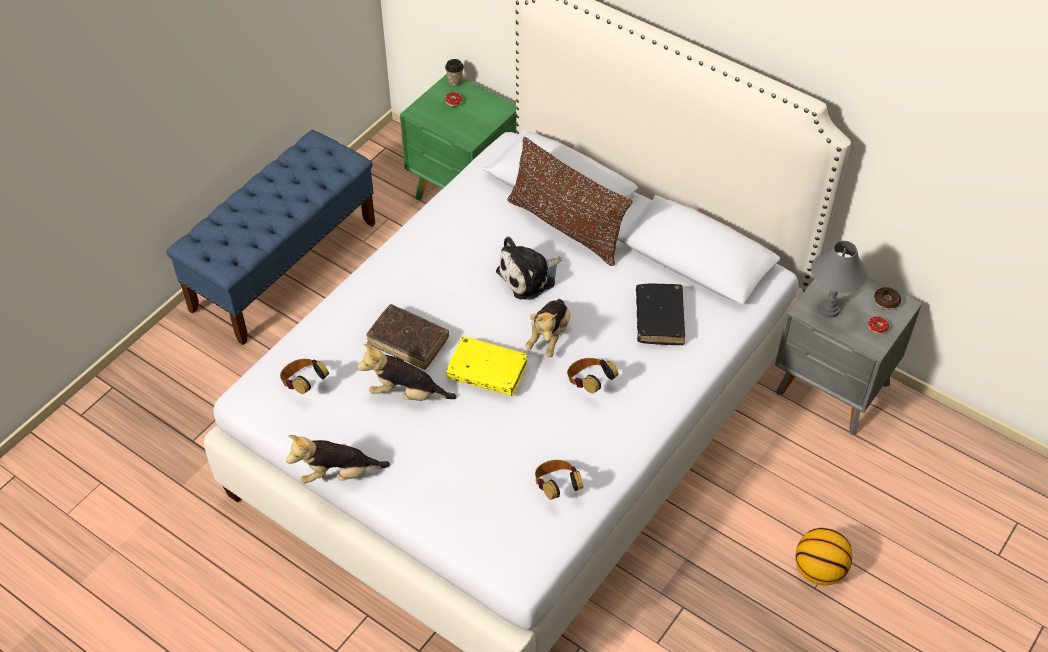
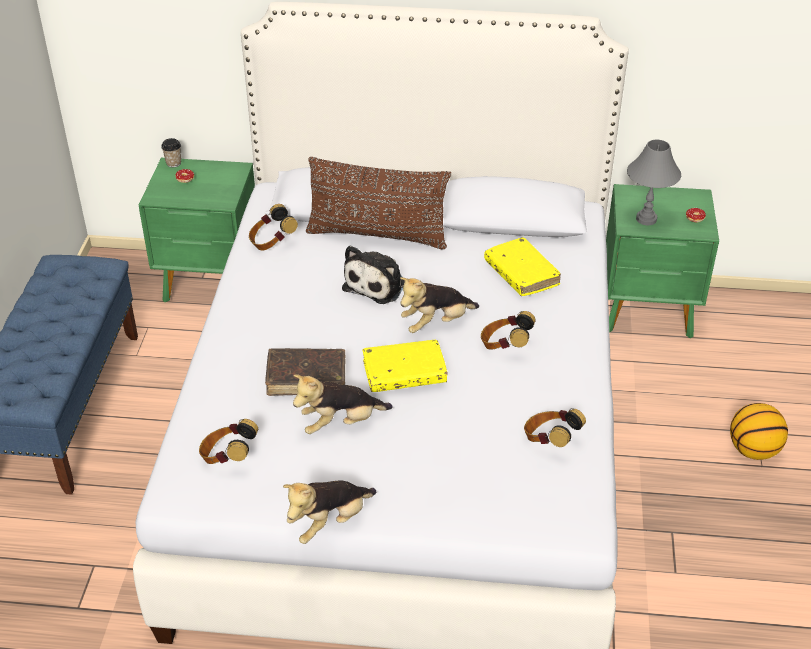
camera: 30 degrees left, 10 degrees down
plush toy [525,299,571,357] -> plush toy turned 75 degrees clockwise [400,277,479,333]
black book [636,284,685,345] -> yellow book [484,237,561,296]
grey nightstand [775,277,922,435] -> green nightstand [606,184,719,338]
donut [874,287,901,310] -> none
none -> headphones [249,204,298,251]

